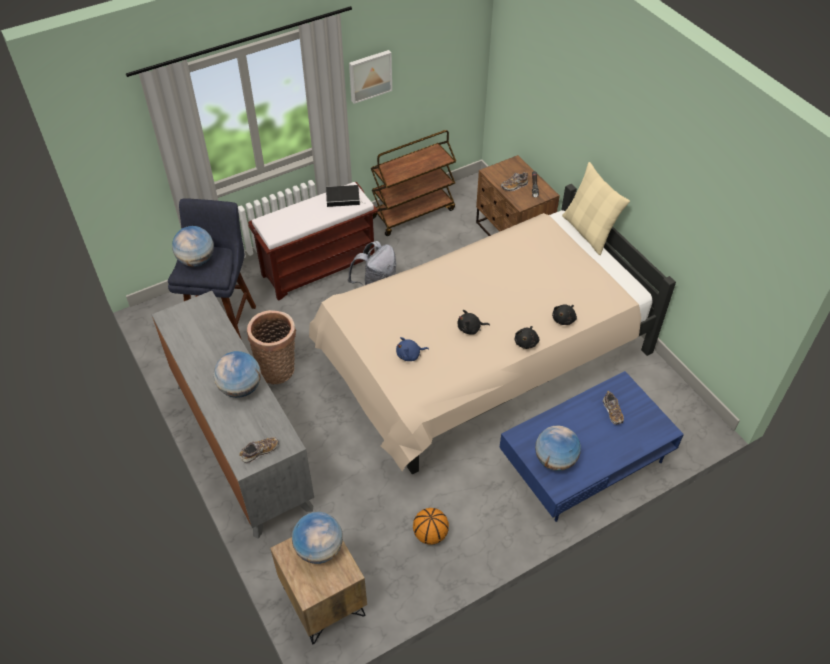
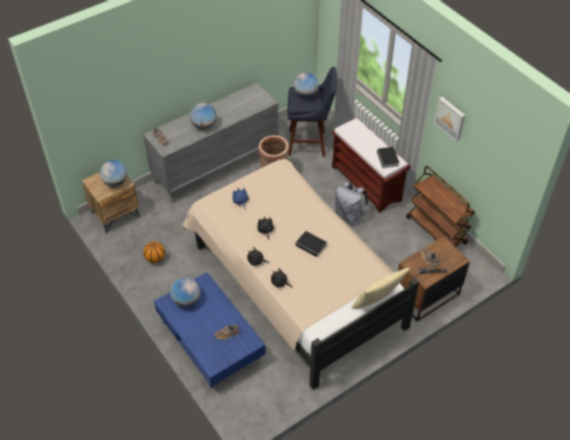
camera: 85 degrees right, 0 degrees up
none -> book [295,231,327,259]

